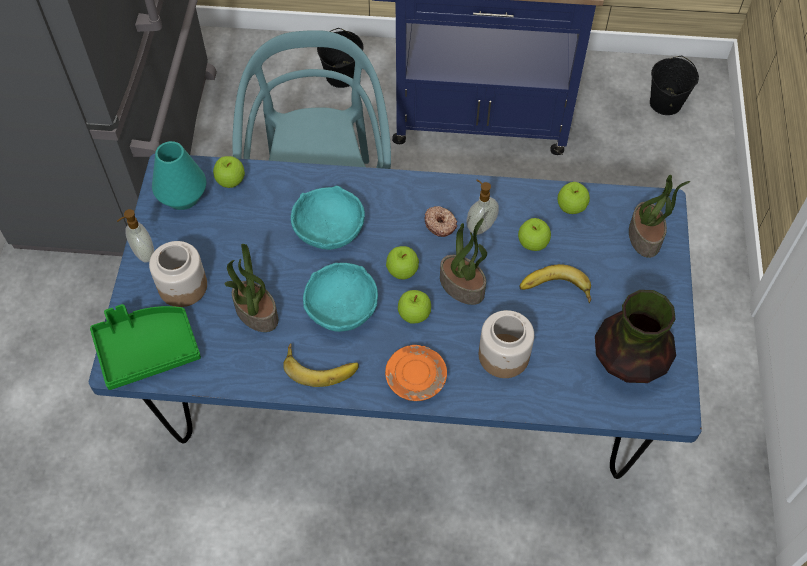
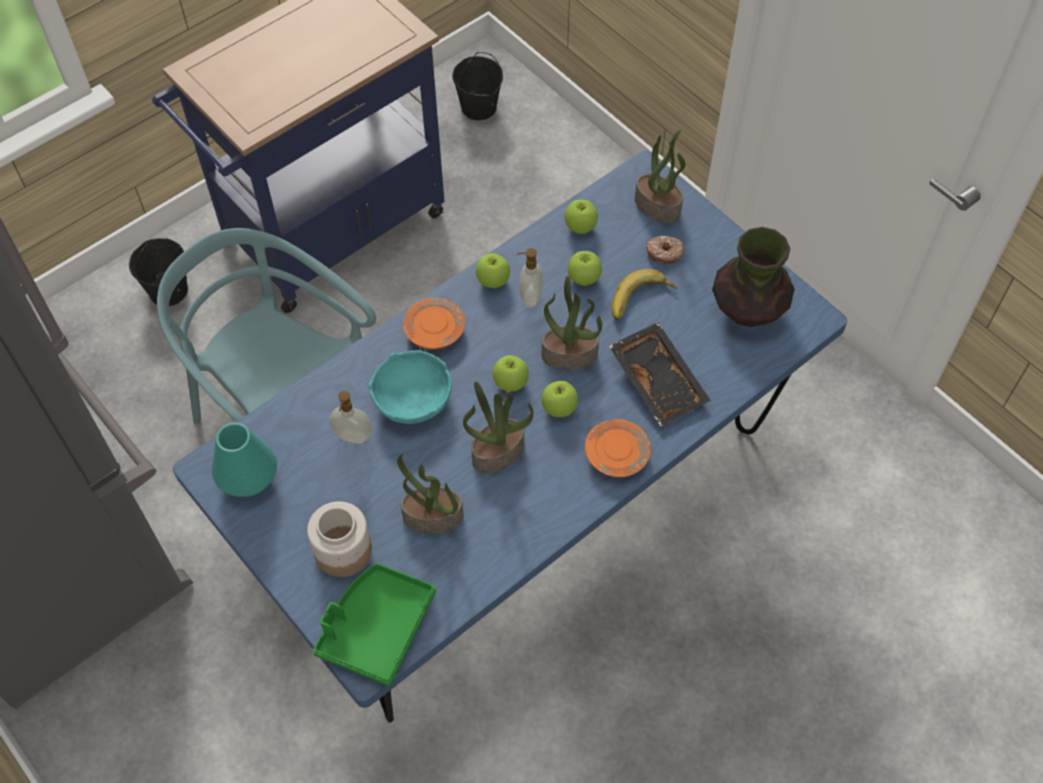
camera: 45 degrees left, 0 degrees up
soap dispenser [117,209,154,263] -> soap dispenser moved to [329,391,372,444]
apple [213,156,245,188] -> apple moved to [476,253,510,288]
banana [283,343,359,387] -> none
turquoise bowl [303,263,378,332] -> potted plant [463,382,533,473]
donut [425,206,457,237] -> donut moved to [646,236,684,264]
jar [479,310,534,378] -> black tray [609,322,711,426]
none -> orange plate [403,298,465,350]

